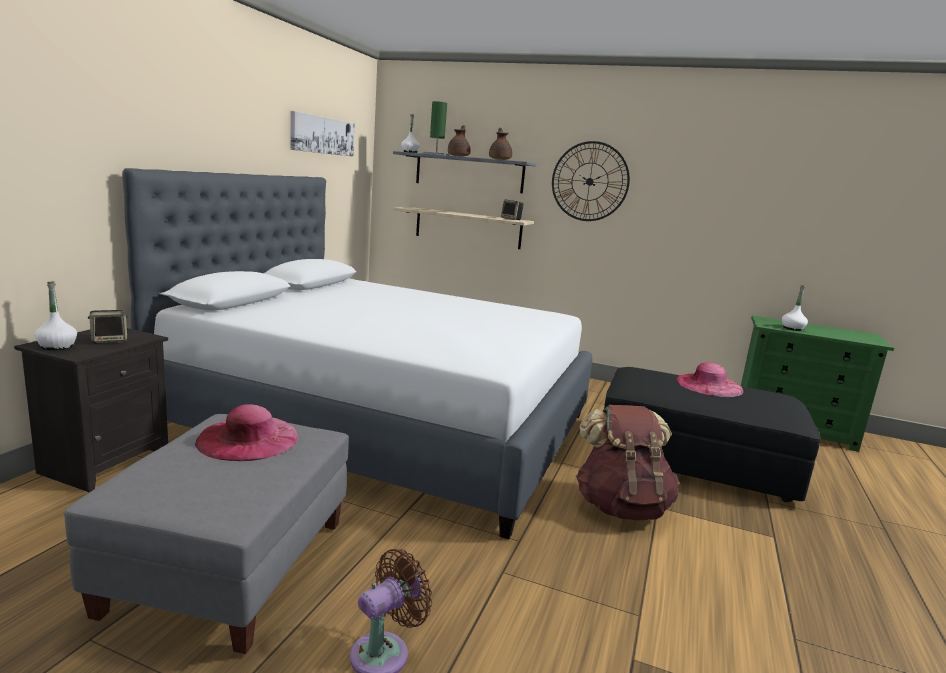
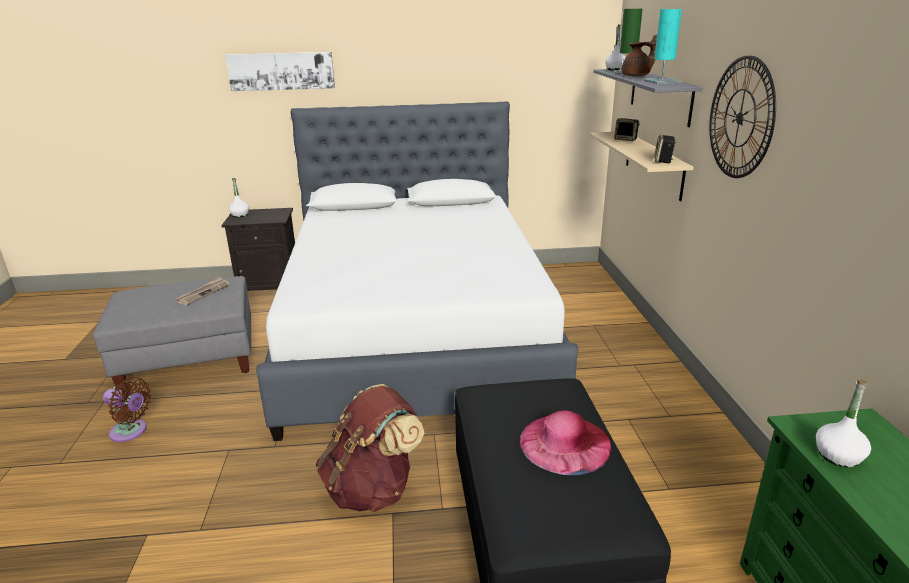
camera: 65 degrees right, 10 degrees up
speaker [88,310,128,343] -> speaker moved to [614,118,640,141]
pink hat [195,404,298,461] -> newspaper [175,277,230,306]
picture [290,111,355,157] -> picture moved to [225,52,335,91]
brown teapot [489,128,512,160] -> turquoise table lamp [644,9,682,84]

